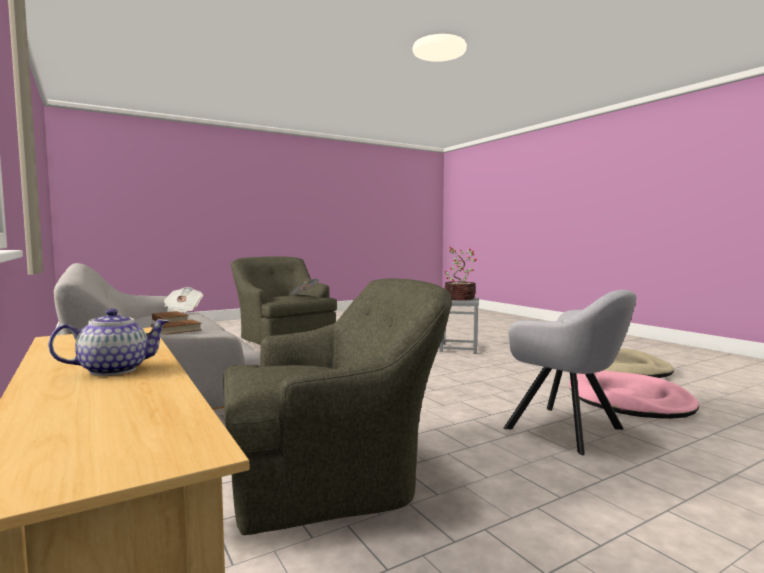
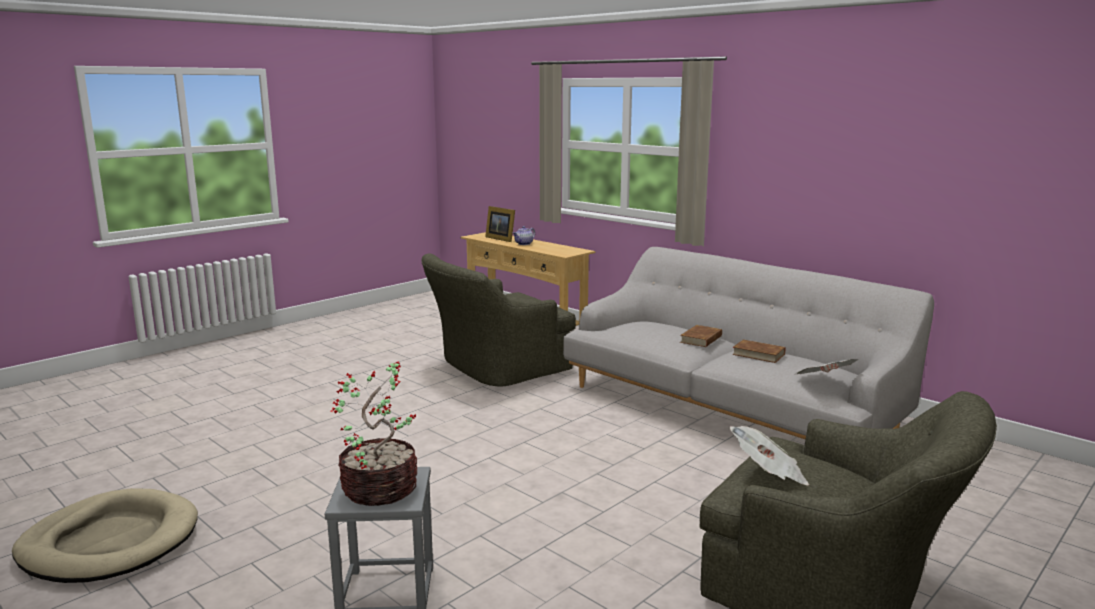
camera: 165 degrees right, 10 degrees up
grey armchair [504,290,637,455] -> none
pink dog bed [569,371,699,419] -> none
none -> picture frame [485,206,515,242]

